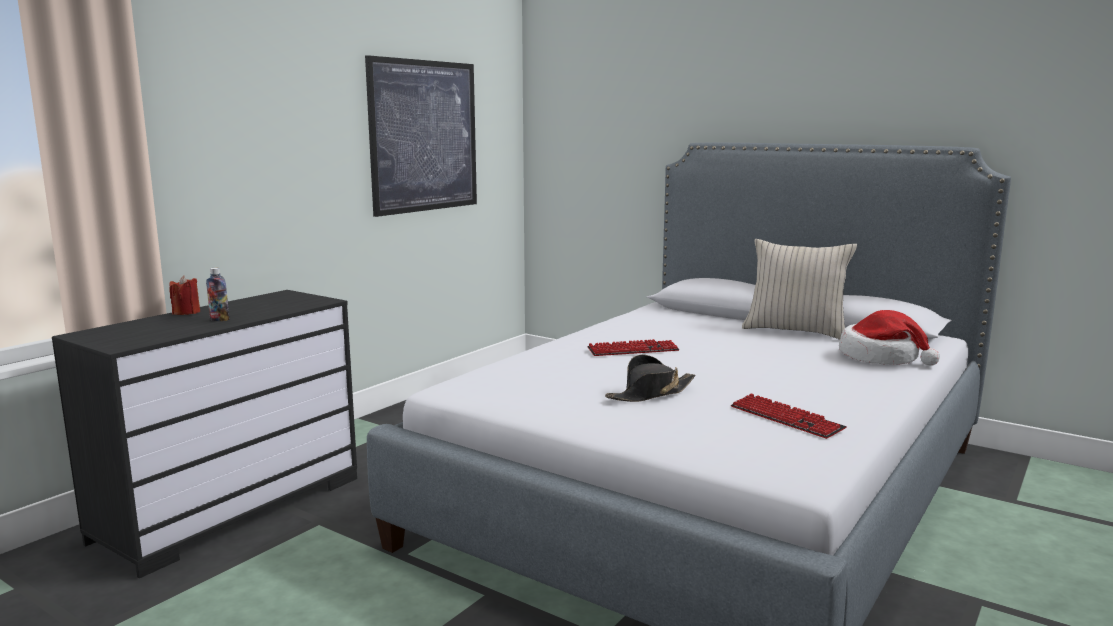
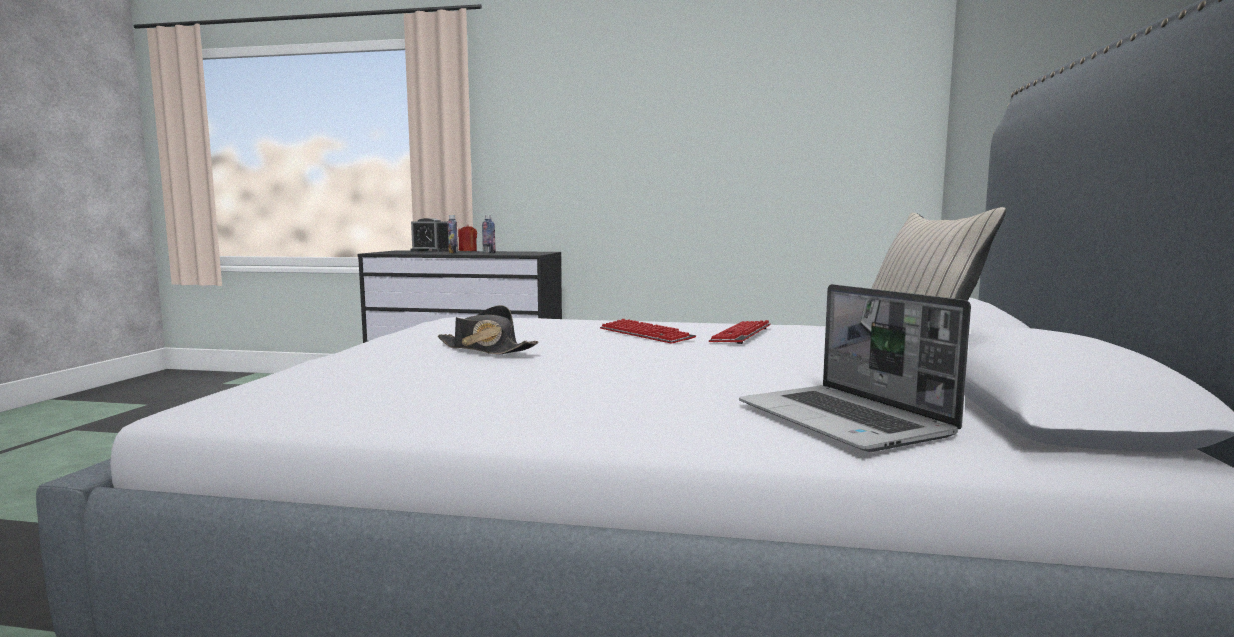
camera: 65 degrees right, 5 degrees down
picture [365,55,477,217] -> none
keyboard [731,393,846,439] -> keyboard moved to [709,320,771,344]
hat [839,310,940,366] -> laptop [739,284,971,452]
none -> alarm clock [410,218,449,252]
none -> bottle [482,215,496,253]

